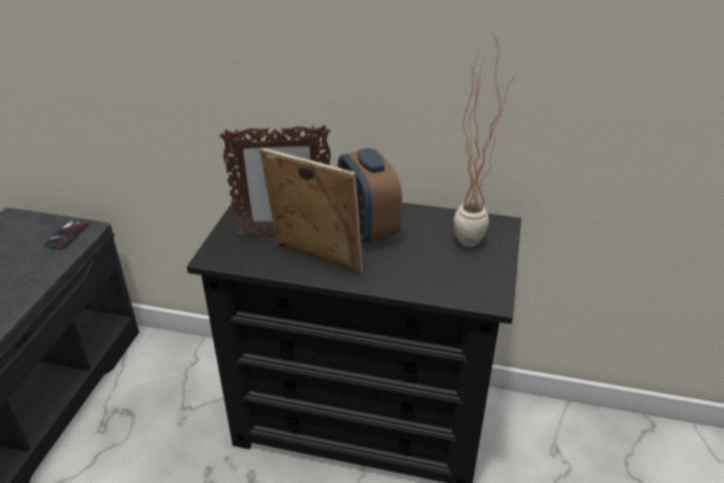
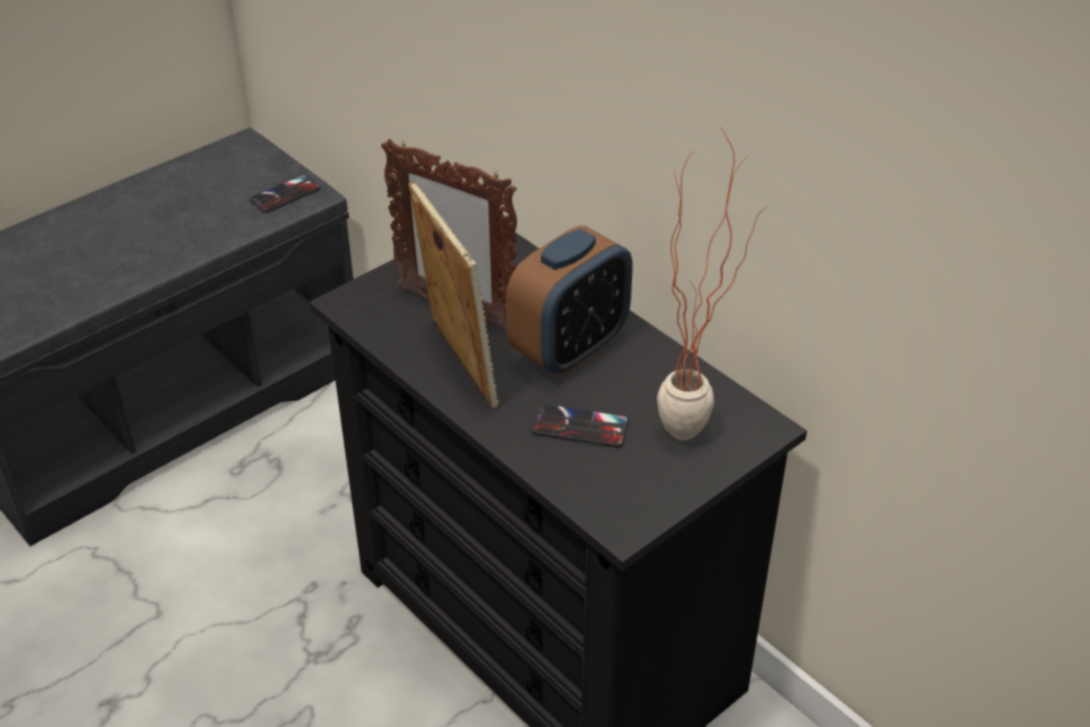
camera: 35 degrees right, 5 degrees up
alarm clock [338,148,402,244] -> alarm clock turned 150 degrees counterclockwise [506,225,633,375]
none -> phone [531,403,629,448]

